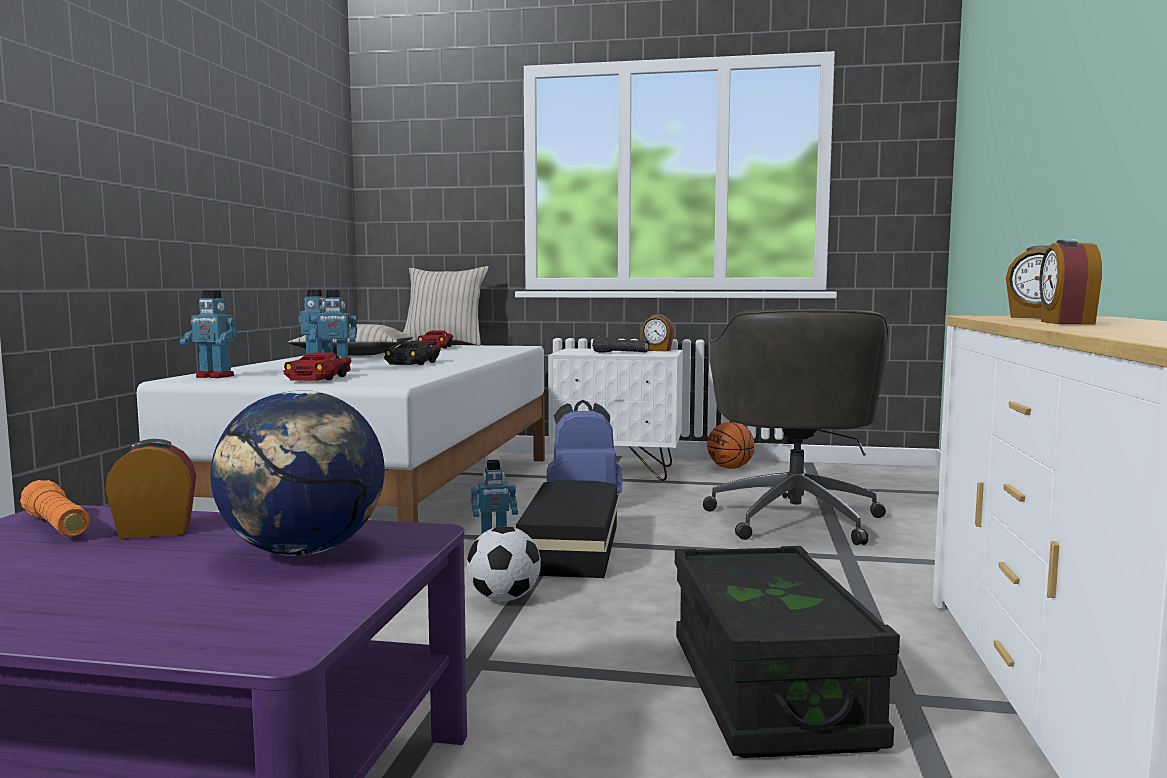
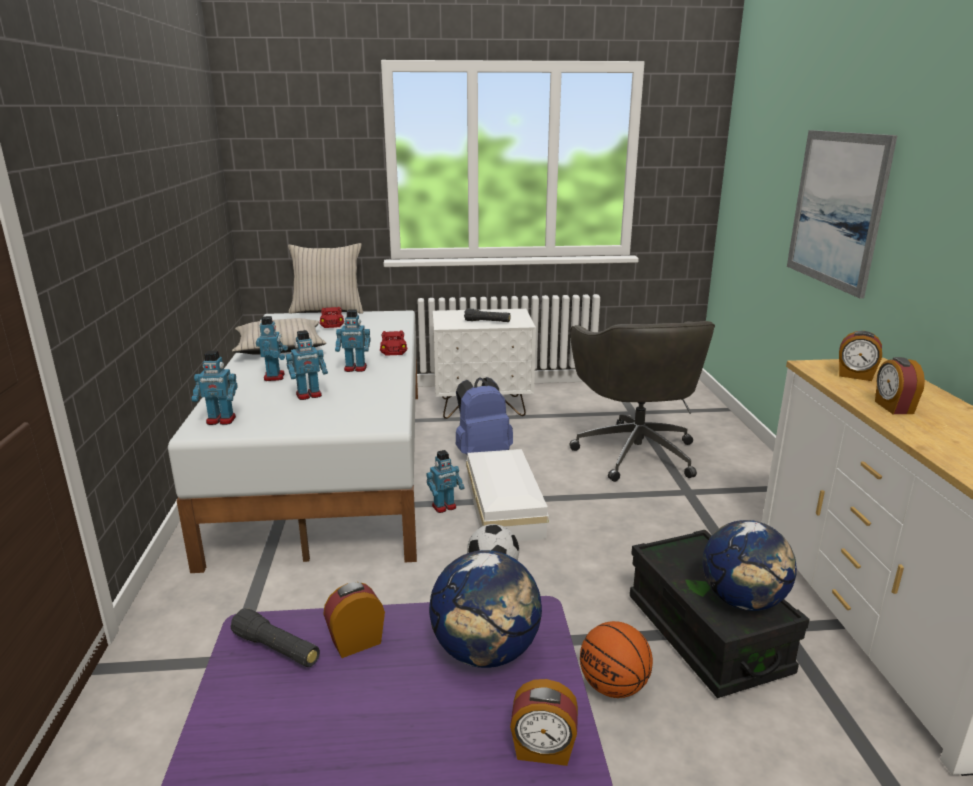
camera: 15 degrees left, 15 degrees up
orange flashlight [20,480,90,536] -> black flashlight [230,609,320,667]
red toy car [283,352,352,381] -> red toy car moved to [380,330,408,356]
black toy car [384,342,441,365] -> toy robot [335,309,370,372]
black storage box [516,480,619,578] -> white storage box [466,449,549,541]
alarm clock [641,314,674,351] -> alarm clock moved to [510,679,578,766]
basketball [707,422,755,469] -> basketball moved to [580,621,653,698]
none -> globe [703,520,797,611]
none -> picture [787,130,897,299]

